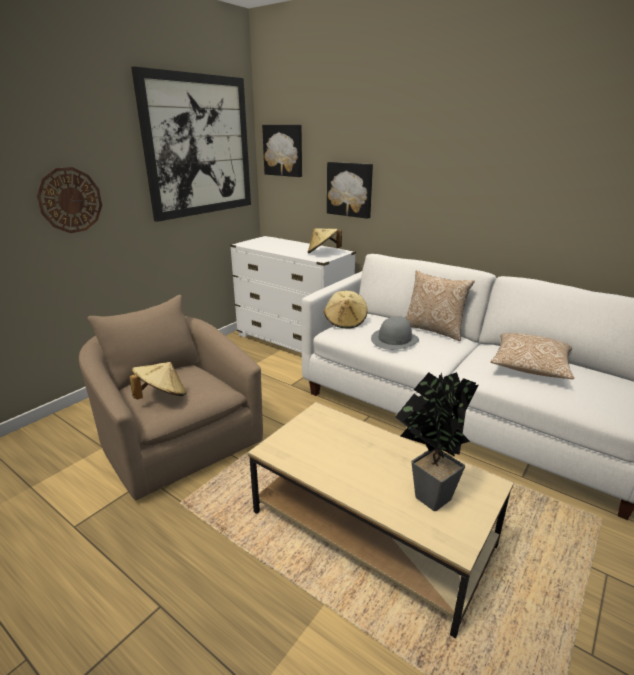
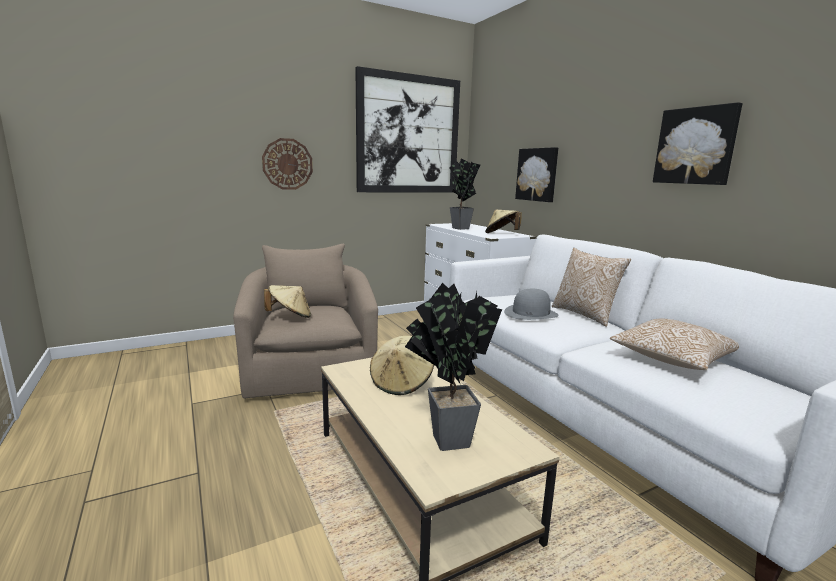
camera: 25 degrees right, 10 degrees down
picture [262,125,302,177] -> picture moved to [653,102,742,185]
beige hat [324,291,368,329] -> beige hat moved to [370,336,434,395]
none -> potted plant [449,158,480,230]

